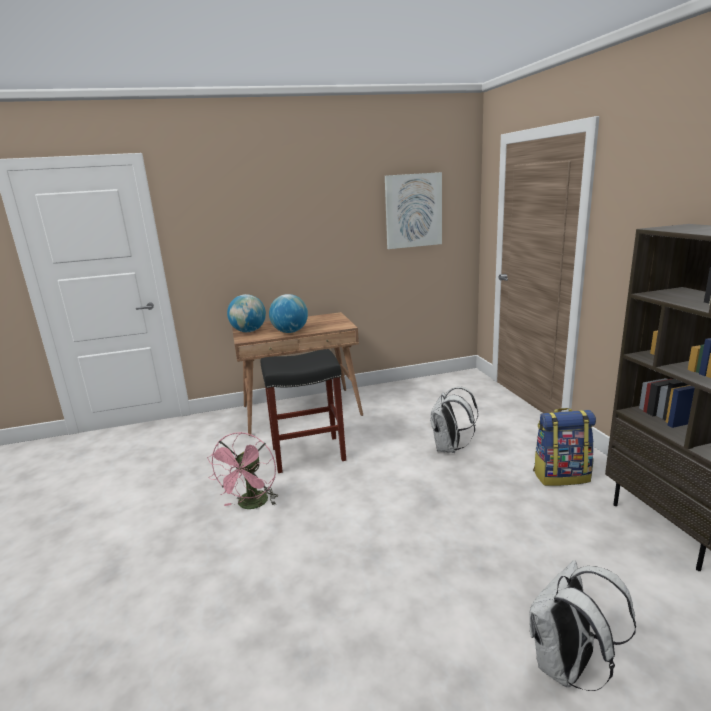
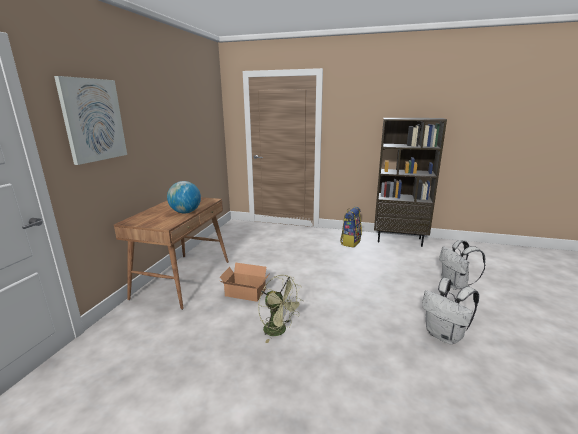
camera: 60 degrees left, 0 degrees up
pink fan [207,432,278,509] -> green fan [258,275,302,343]
globe [227,294,266,332] -> none
black stool [261,349,346,473] -> cardboard box [220,262,269,302]
picture [385,172,442,249] -> picture moved to [54,76,127,165]
white backpack [430,387,478,453] -> white backpack moved to [422,278,479,345]

